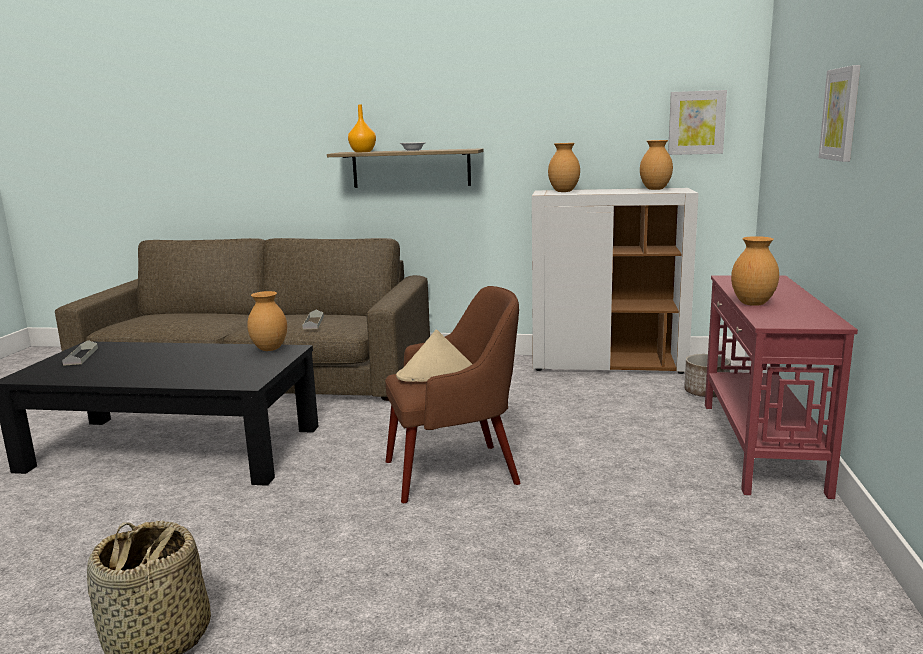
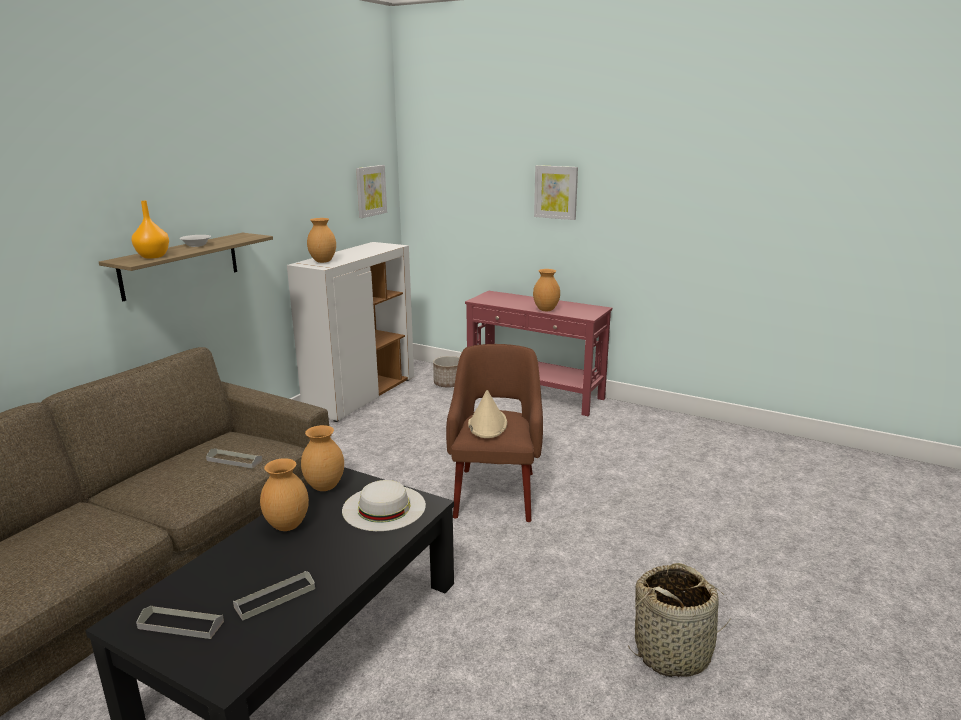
camera: 70 degrees left, 5 degrees up
brown vase [640,140,673,190] -> brown vase moved to [260,458,309,531]
none -> grey tray [233,571,315,621]
none -> white hat [342,480,426,531]

